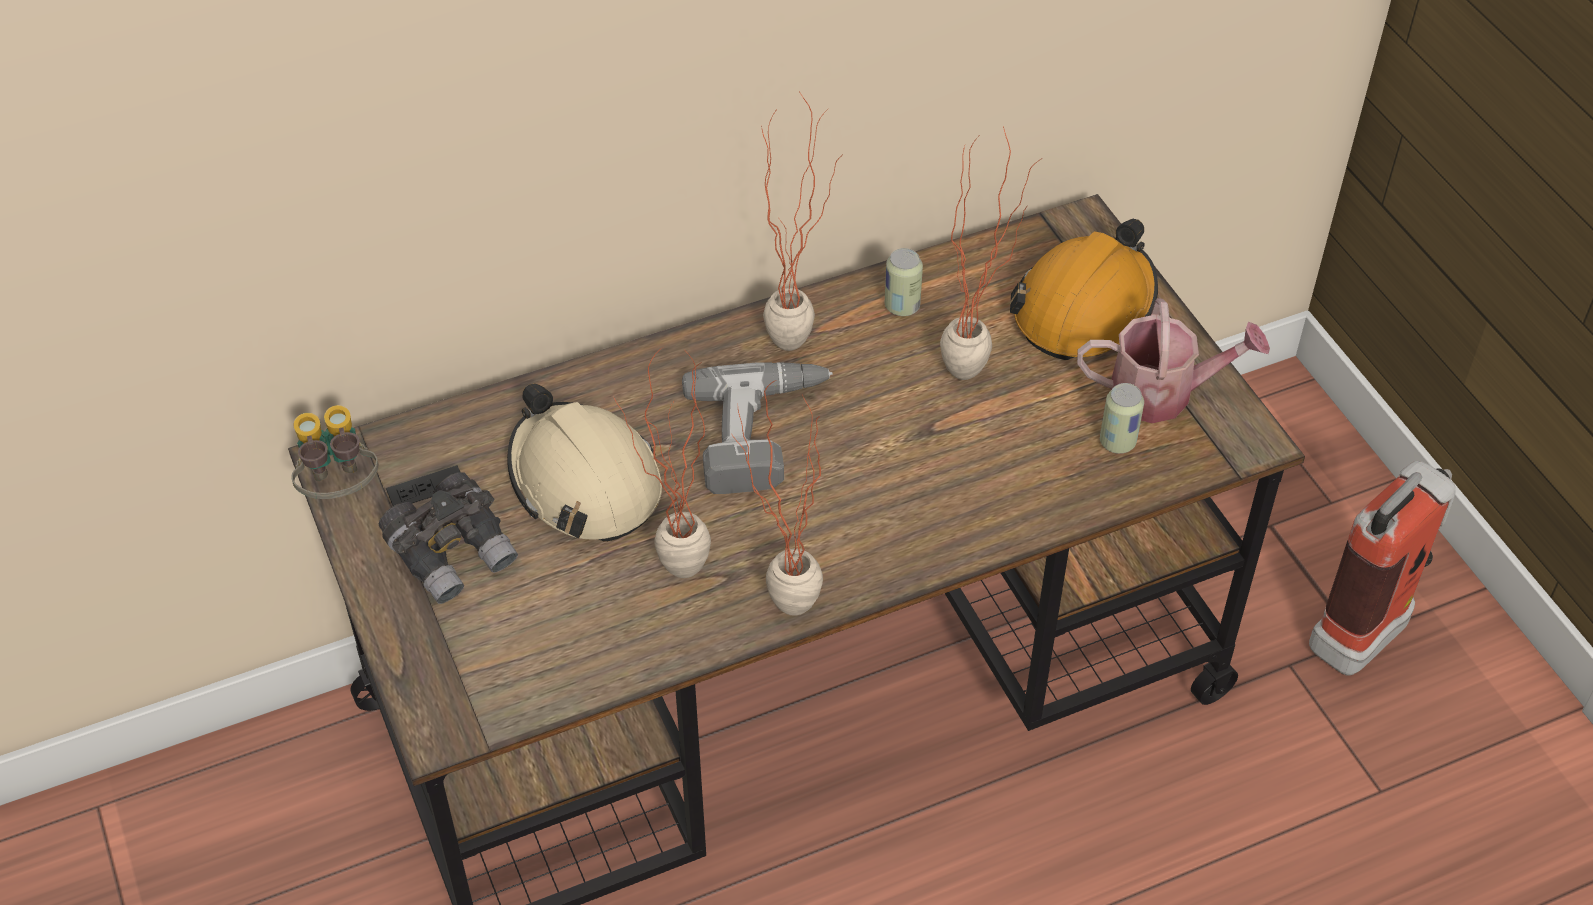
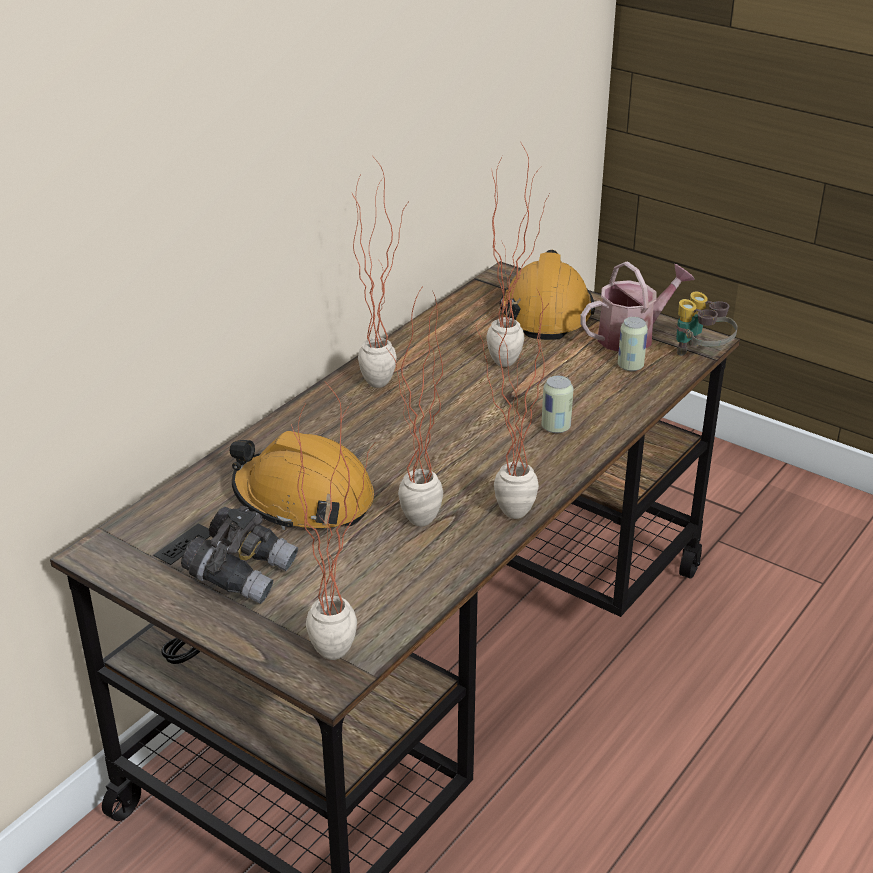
camera: 30 degrees left, 15 degrees down
binoculars [291,405,379,499] -> binoculars moved to [675,292,738,356]
beige hard hat [507,383,662,542] -> orange hard hat [229,431,374,530]
power drill [682,362,833,494] -> none
can [885,248,923,316] -> can moved to [542,376,573,433]
fire extinguisher [1309,461,1456,676] -> none
none -> potted plant [291,383,375,660]

